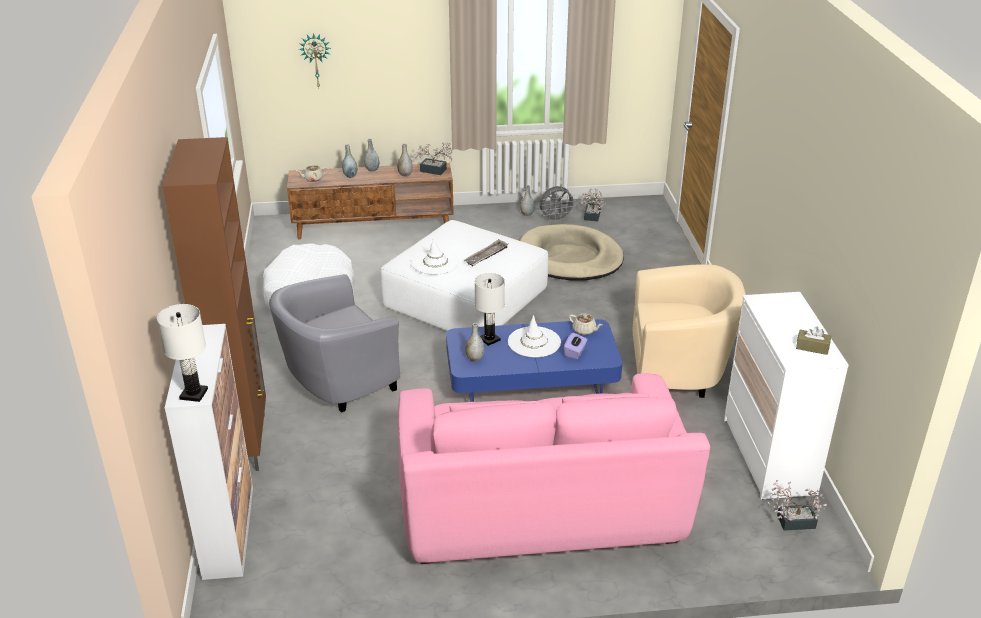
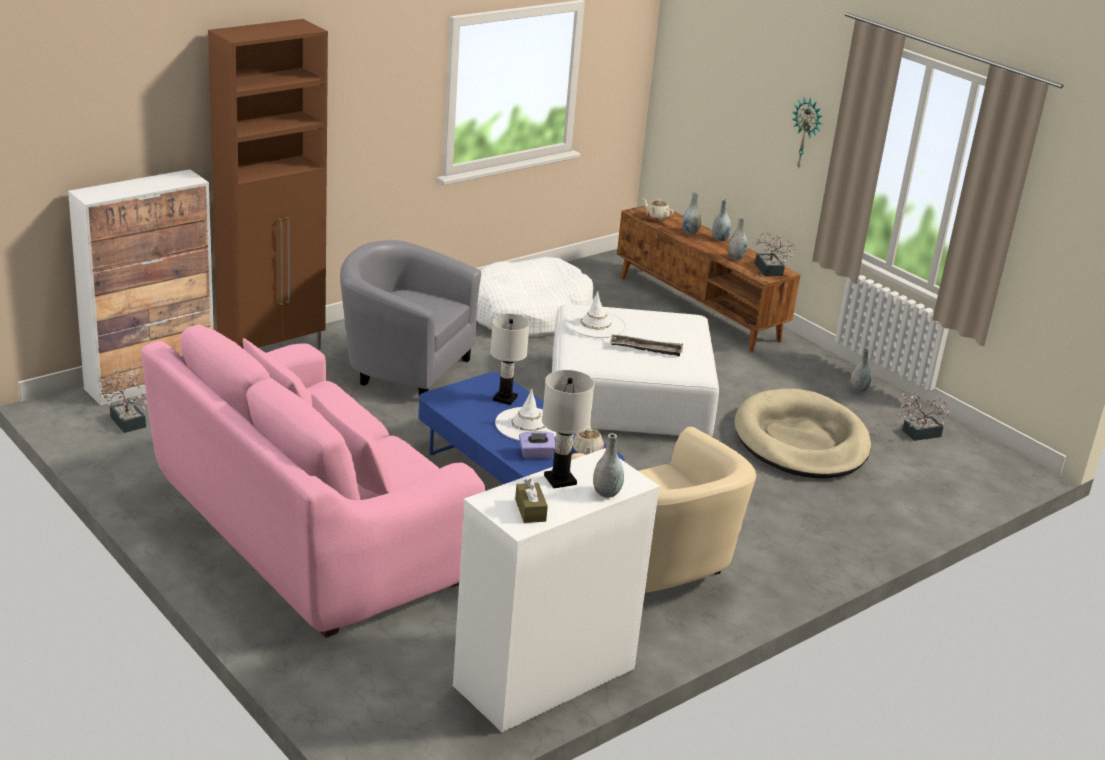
camera: 55 degrees right, 5 degrees down
white table lamp [157,304,208,402] -> white table lamp moved to [542,370,595,488]
wall clock [299,33,331,89] -> wall clock moved to [792,98,822,169]
grey vase [466,323,485,362] -> grey vase moved to [593,433,624,498]
grey fan [540,186,576,222] -> none
potted plant [768,480,827,531] -> potted plant moved to [97,367,147,433]

